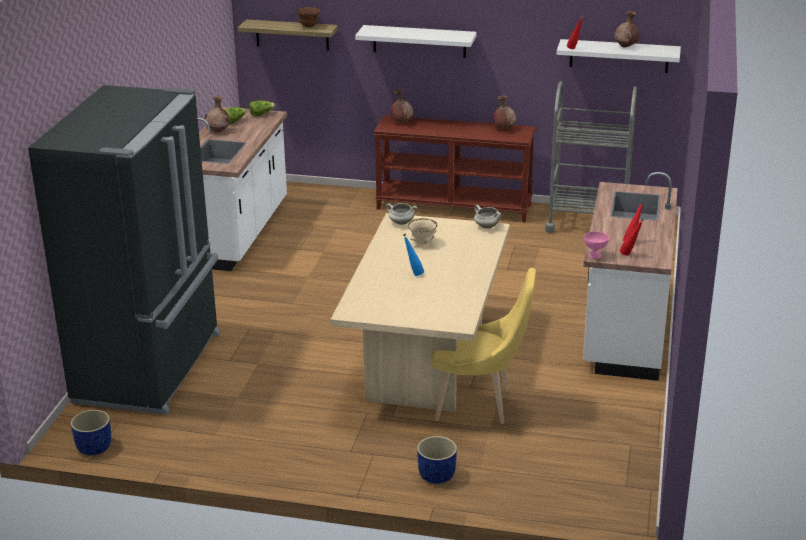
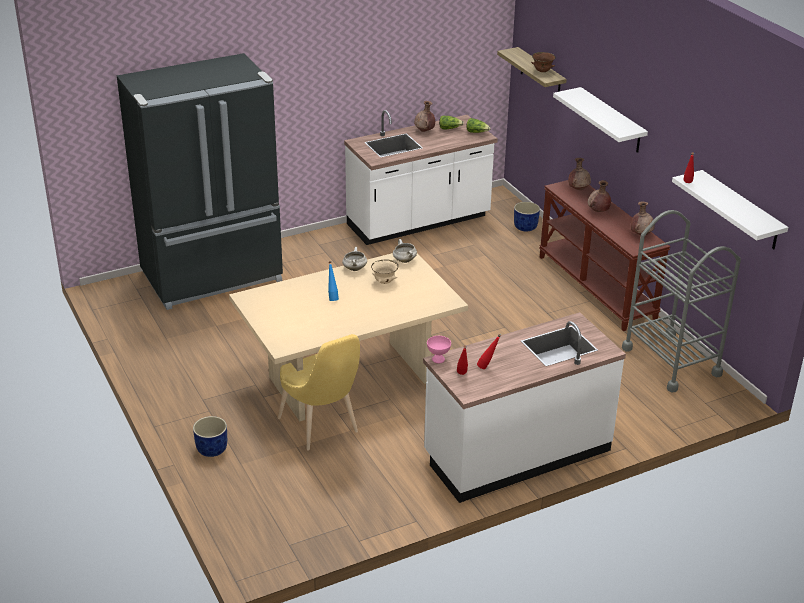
camera: 50 degrees right, 5 degrees up
blue planter [71,410,111,455] -> blue planter moved to [514,202,540,231]
white cooking pot [474,205,501,228] -> white cooking pot moved to [342,247,367,271]
brown vase [614,11,639,47] -> brown vase moved to [588,180,611,212]

